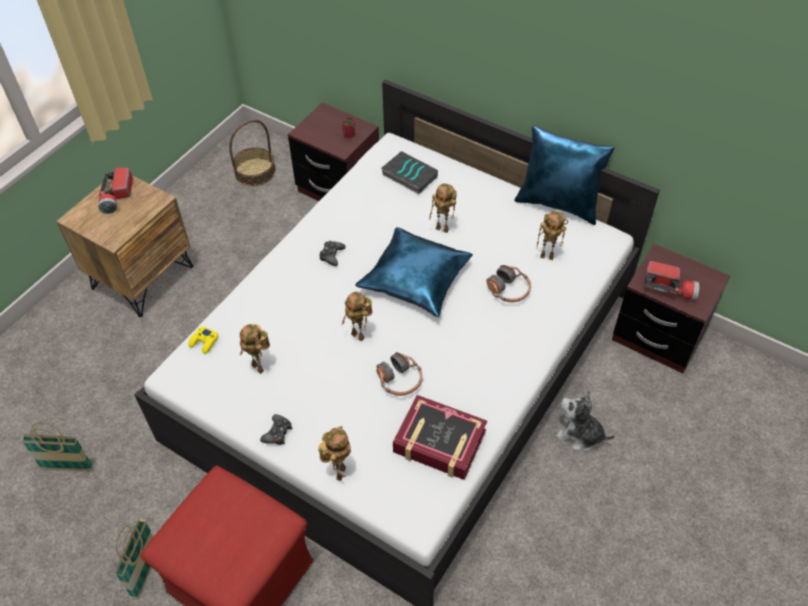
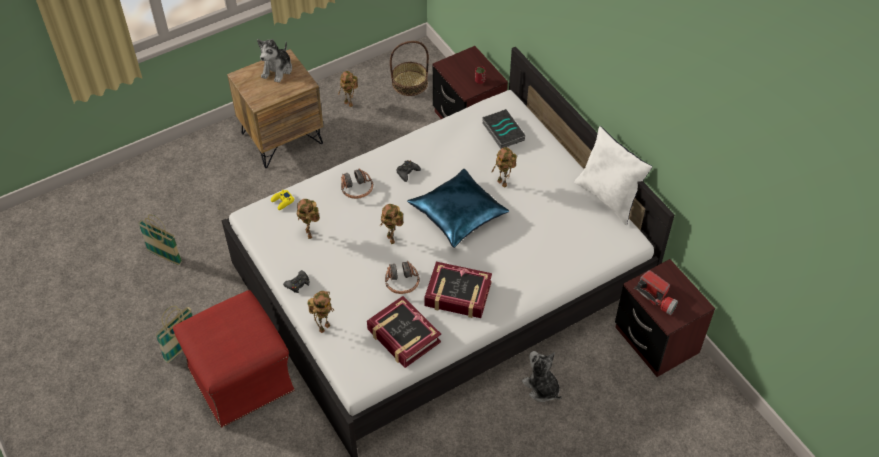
camera: 25 degrees right, 0 degrees up
flashlight [98,168,133,214] -> plush toy [257,39,292,83]
headphones [486,265,531,302] -> headphones moved to [341,168,373,199]
blue pillow [514,125,614,225] -> white pillow [574,126,652,225]
toy robot [537,211,568,260] -> toy robot moved to [338,71,358,107]
none -> book [424,262,492,318]

